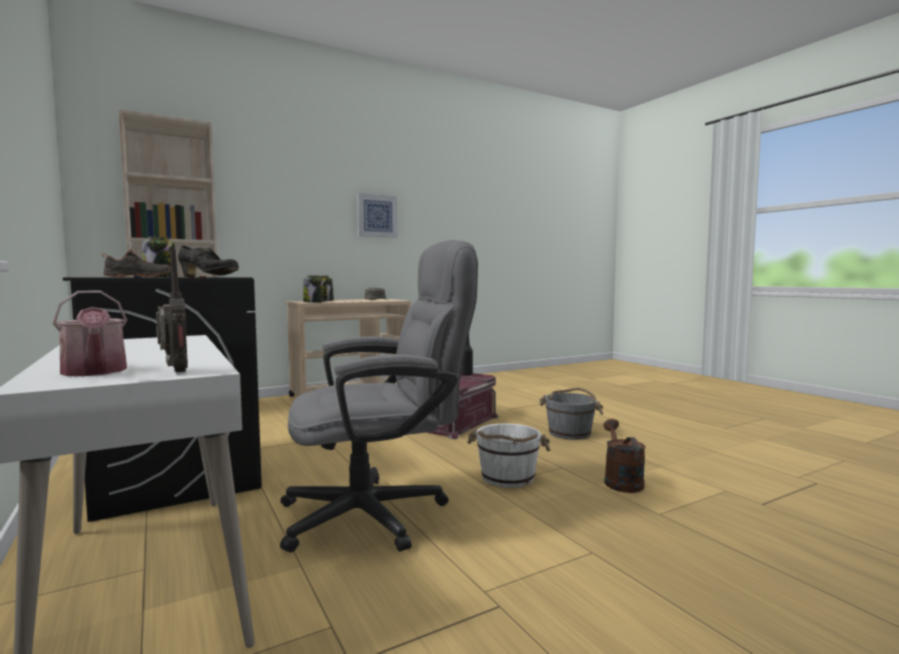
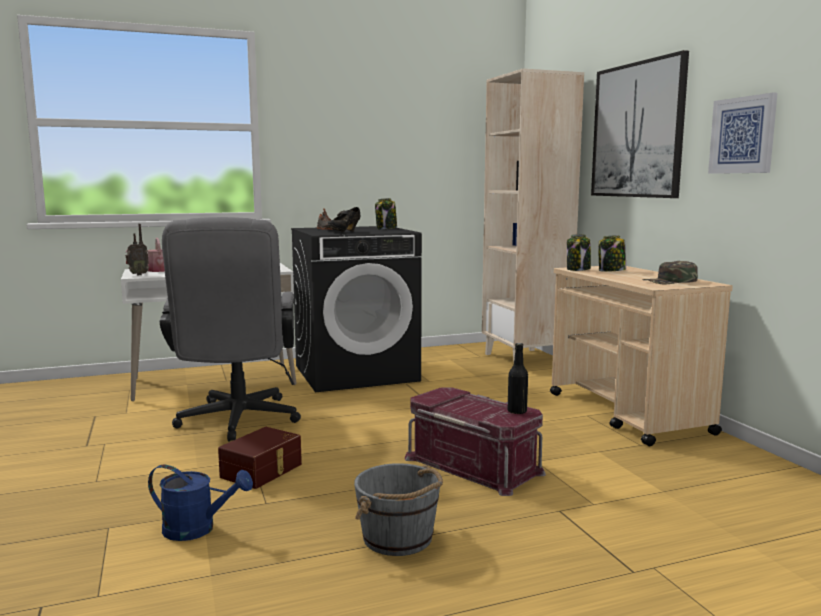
camera: 100 degrees right, 5 degrees up
white bucket [467,424,550,488] -> brown storage box [218,427,302,489]
brown watering can [603,419,646,493] -> blue watering can [148,465,253,541]
none -> picture [591,50,689,198]

